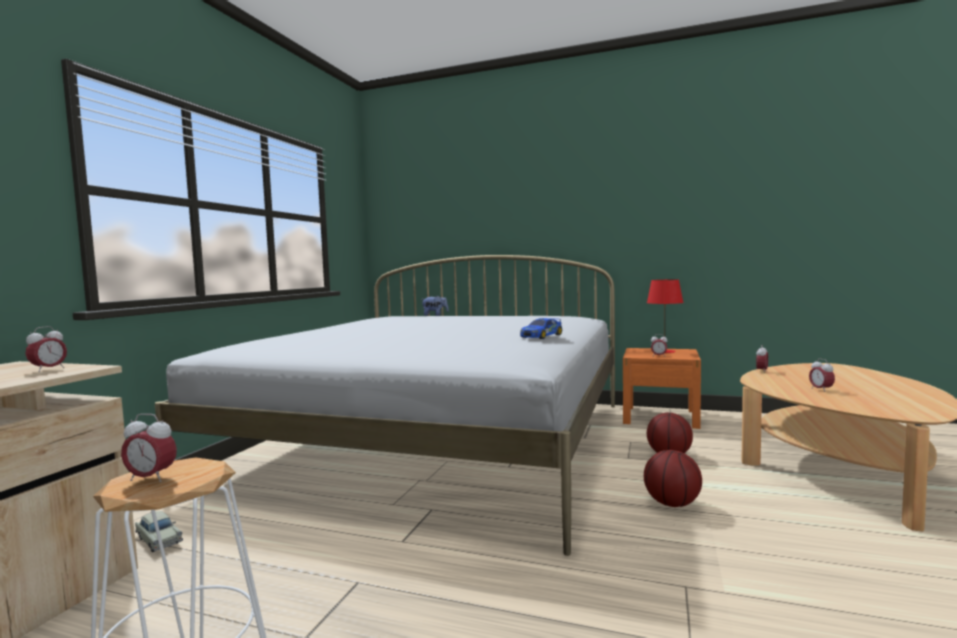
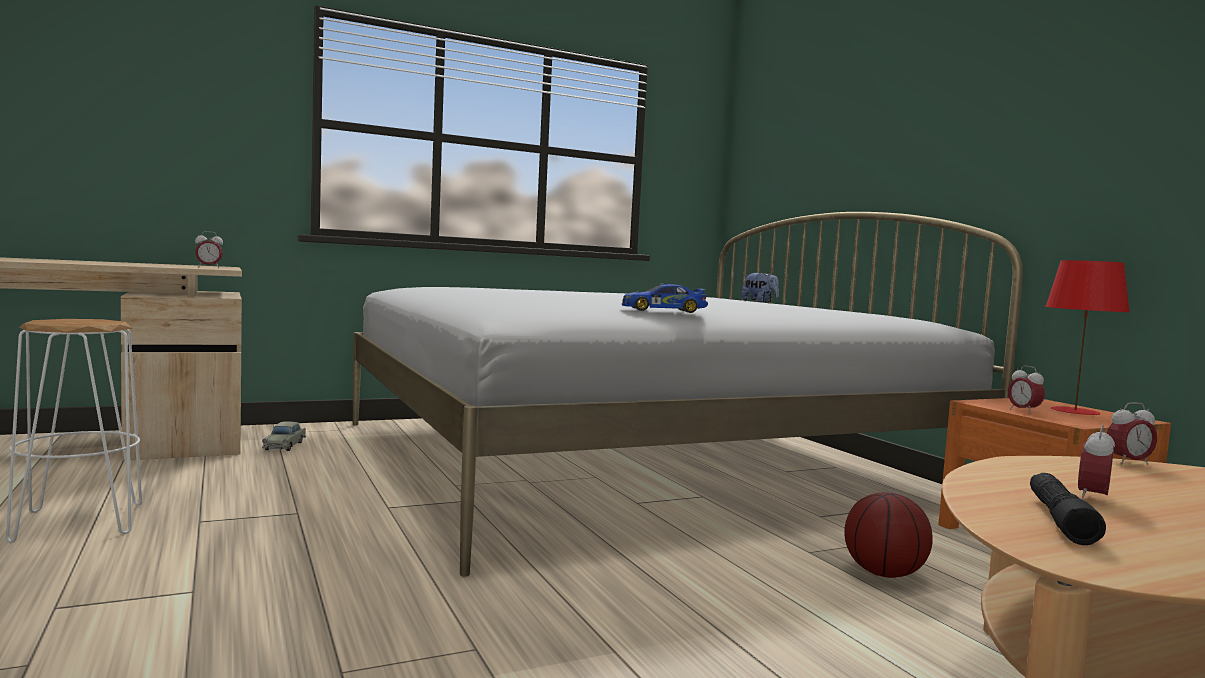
camera: 45 degrees right, 0 degrees up
alarm clock [121,414,177,482] -> none
basketball [644,450,702,507] -> none
none -> black flashlight [1030,473,1106,545]

